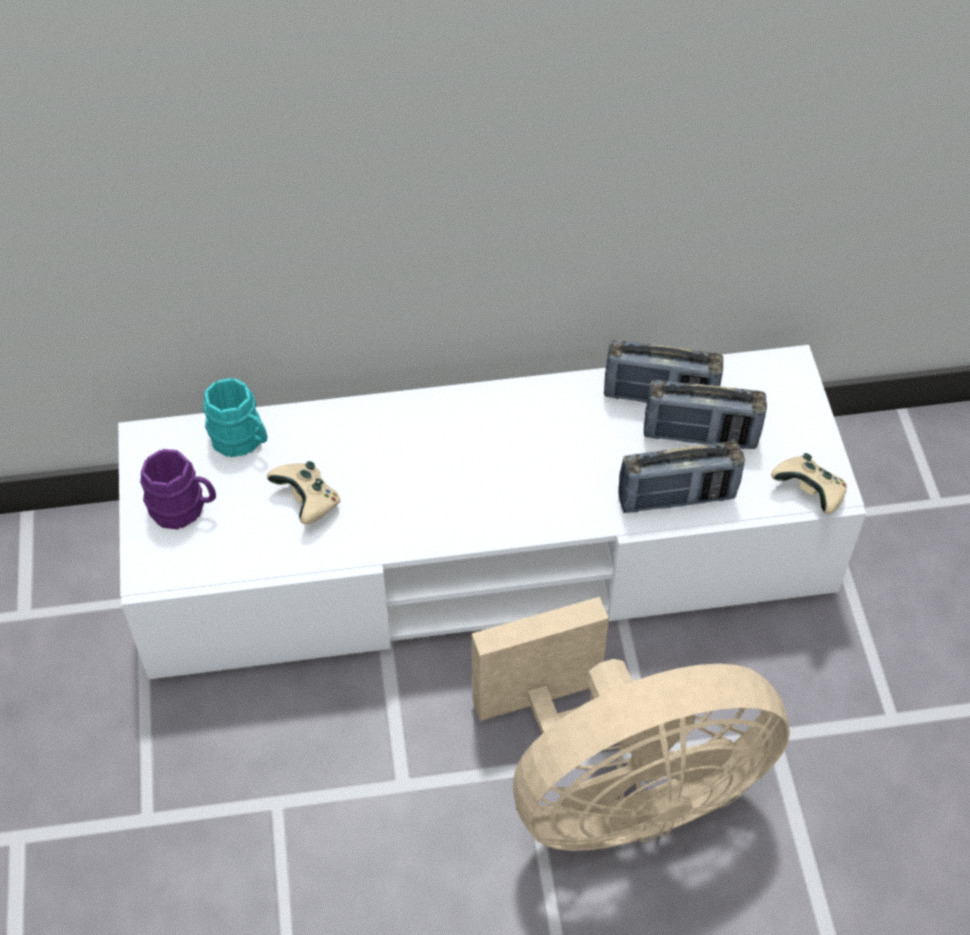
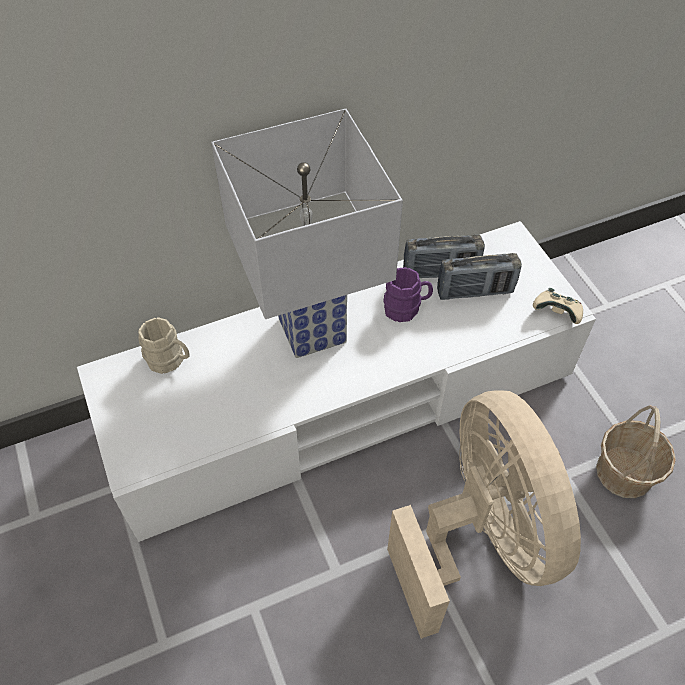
camera: 15 degrees left, 0 degrees up
purple mug [140,449,216,530] -> purple mug moved to [384,267,433,322]
turquoise mug [203,378,267,457] -> beige mug [138,317,190,374]
beige game controller [267,461,340,524] -> none
beige fan [472,597,790,851] -> beige fan turned 75 degrees counterclockwise [387,391,581,639]
radio [618,441,745,513] -> none
none -> white table lamp [211,109,403,358]
none -> basket [596,405,676,498]

